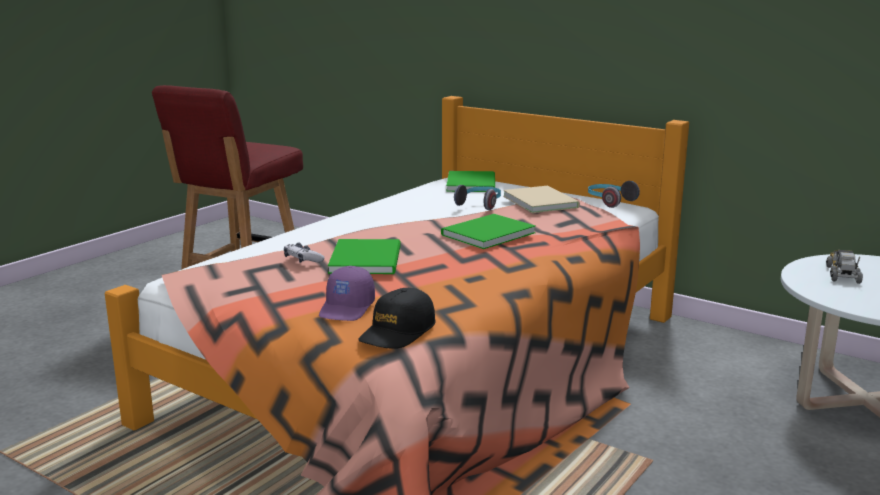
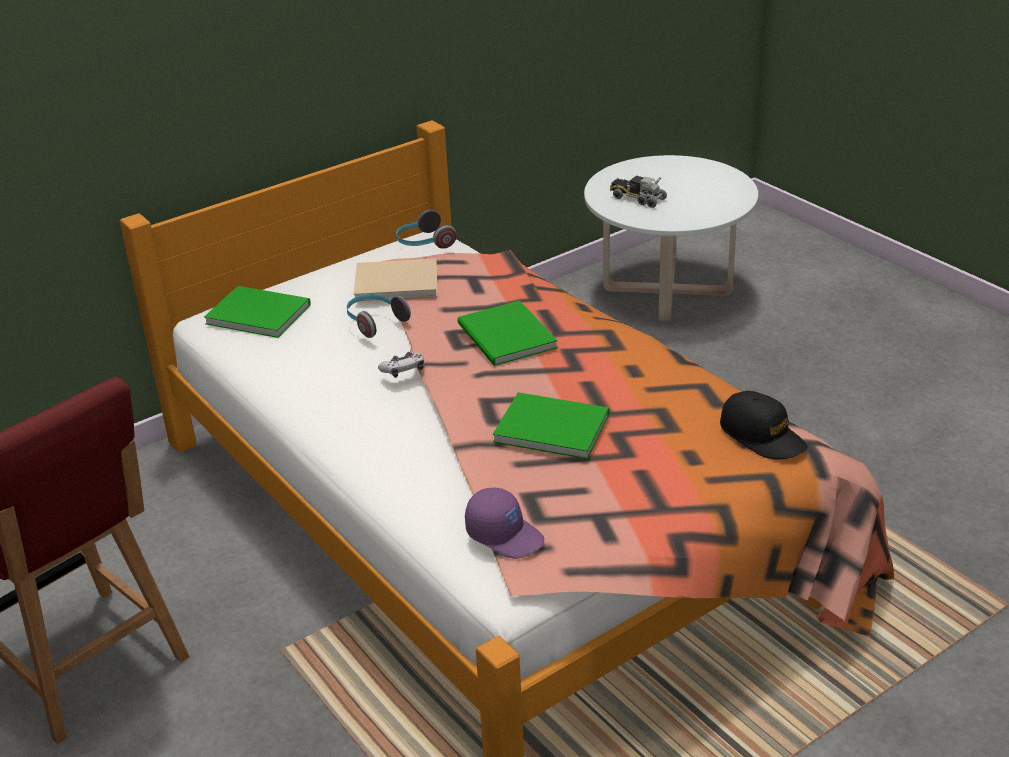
camera: 70 degrees left, 15 degrees up
game controller [284,243,325,263] -> game controller moved to [378,352,424,378]
purple cap [319,266,375,321] -> purple cap moved to [465,488,544,559]

